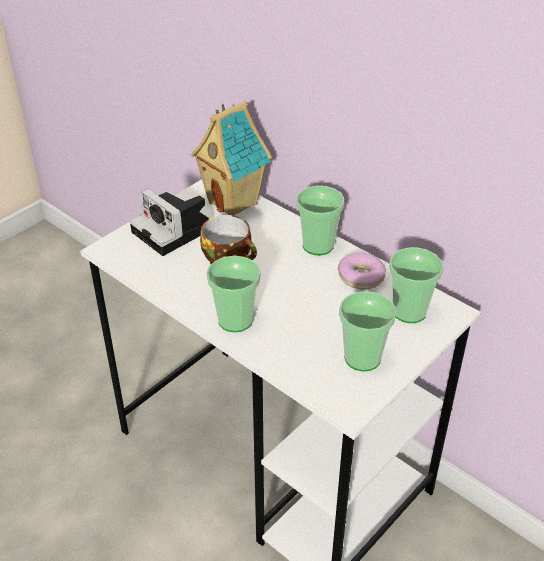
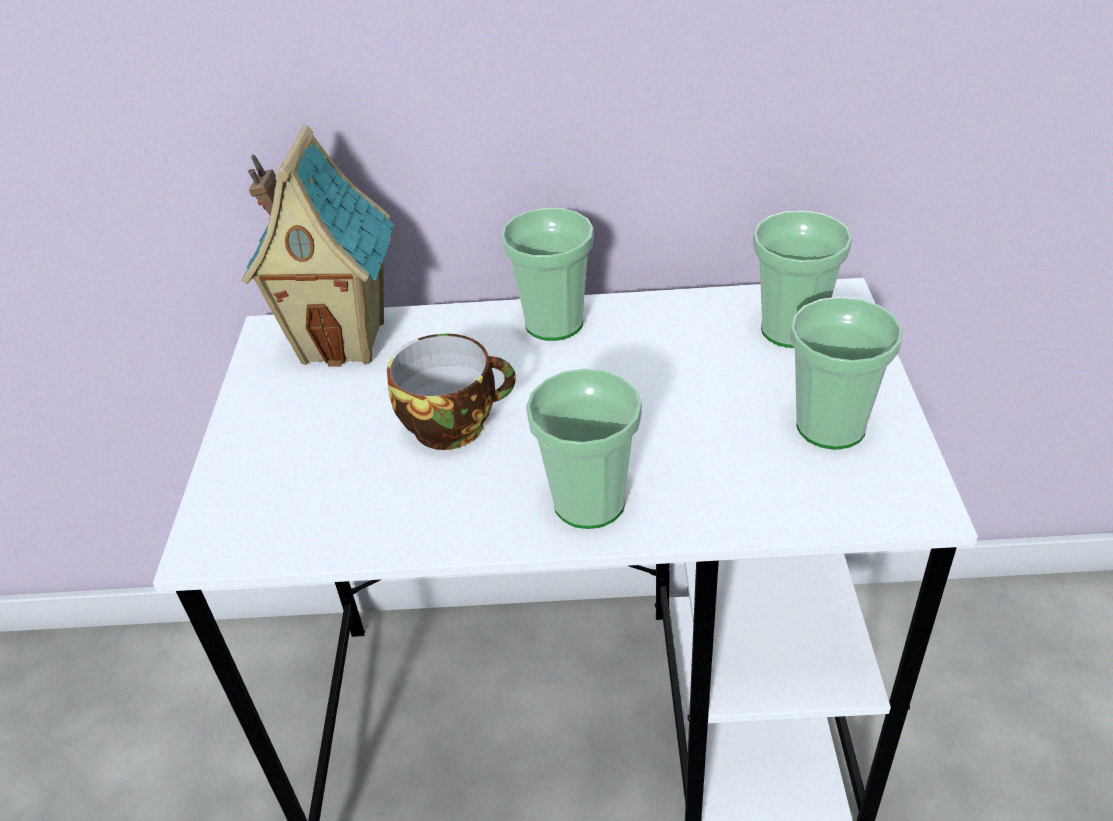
camera: 40 degrees left, 0 degrees up
camera [130,189,210,256] -> none
donut [338,253,386,290] -> none

